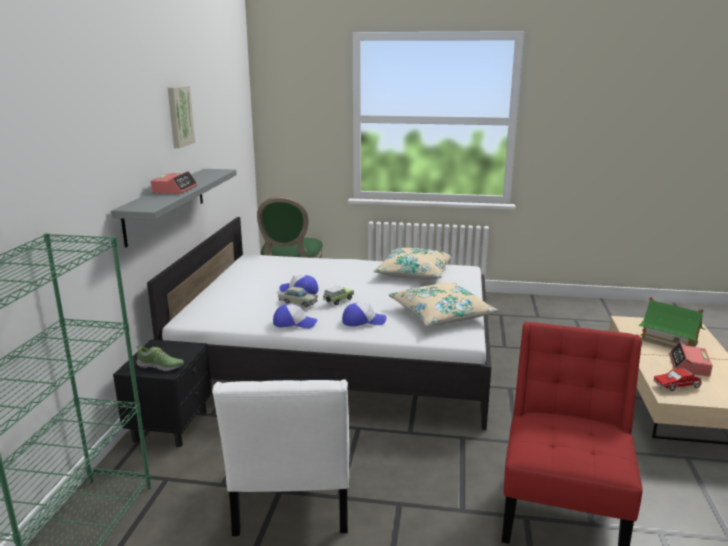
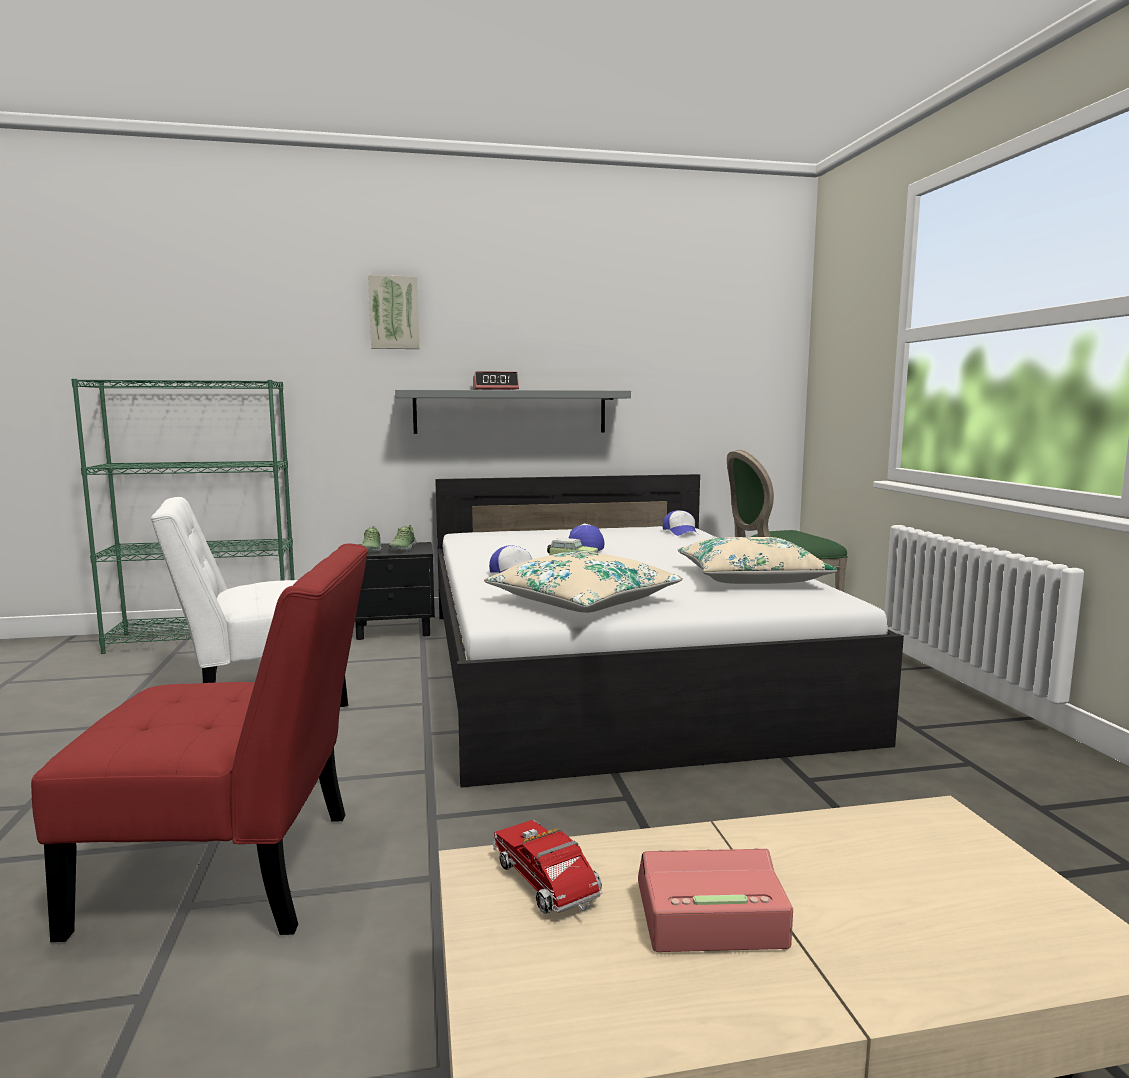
camera: 70 degrees right, 10 degrees down
picture [168,86,195,148] -> picture moved to [368,275,419,349]
cap [273,304,318,329] -> cap moved to [662,510,698,536]
beige toy car [278,287,318,307] -> none
toy house [638,297,704,349] -> none
none -> shoe [388,525,417,551]

